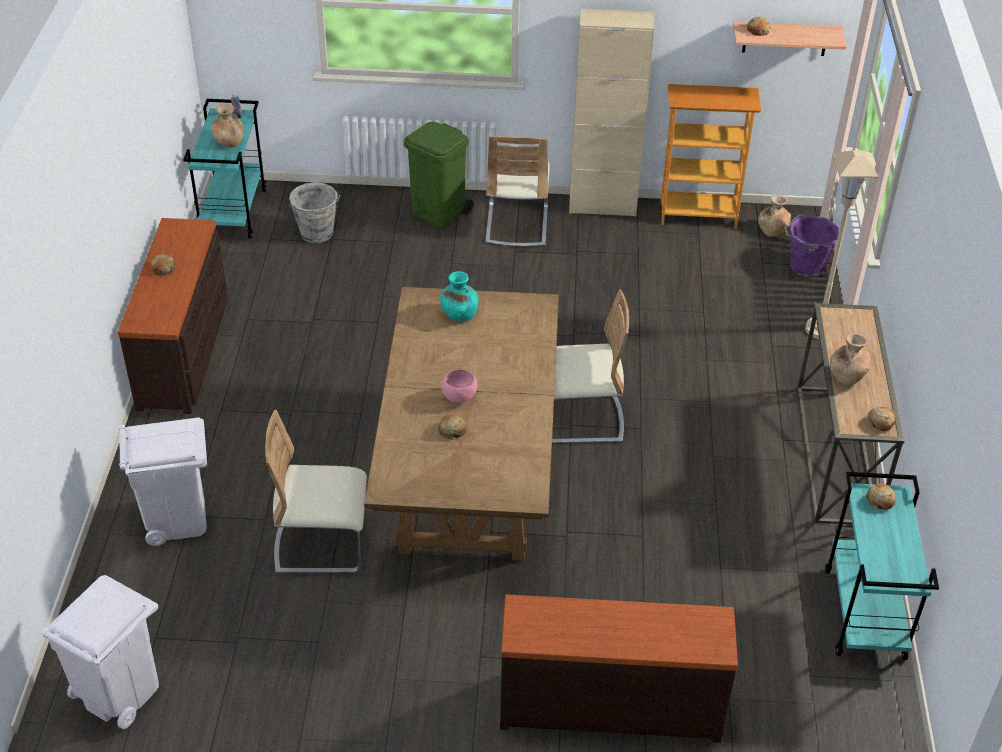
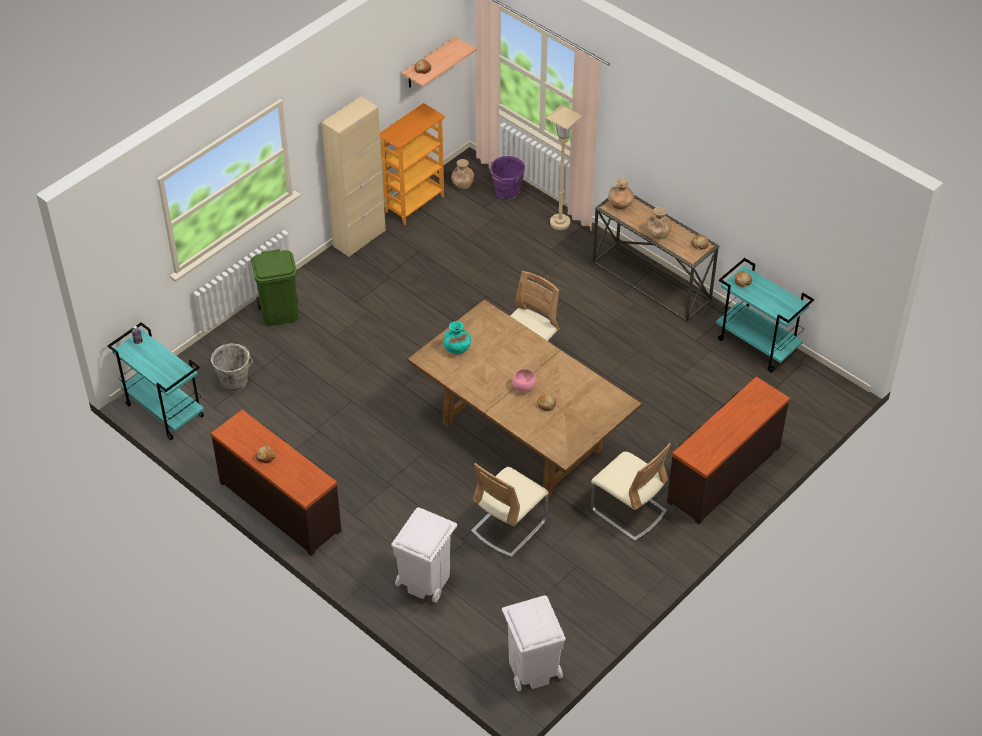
camera: 50 degrees left, 5 degrees up
brown vase [211,104,244,147] -> brown vase moved to [608,178,634,209]
beige chair [485,136,550,247] -> beige chair moved to [591,443,671,541]

